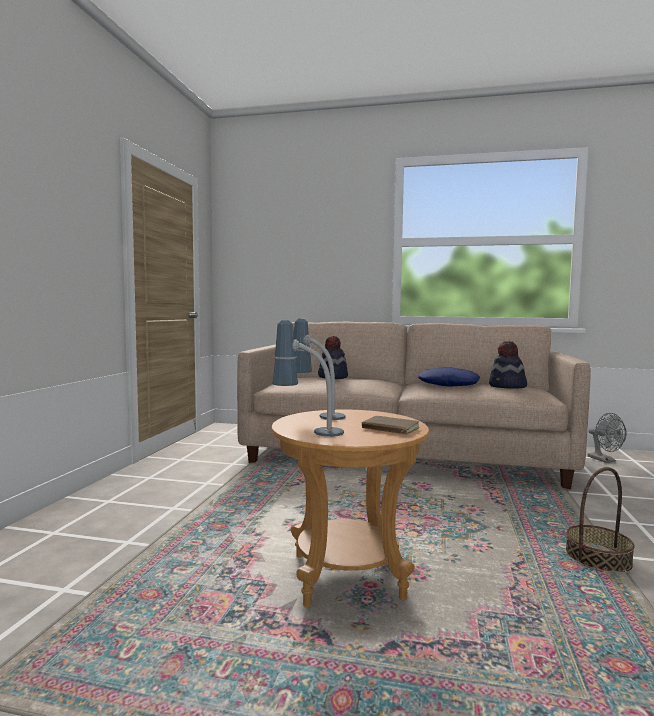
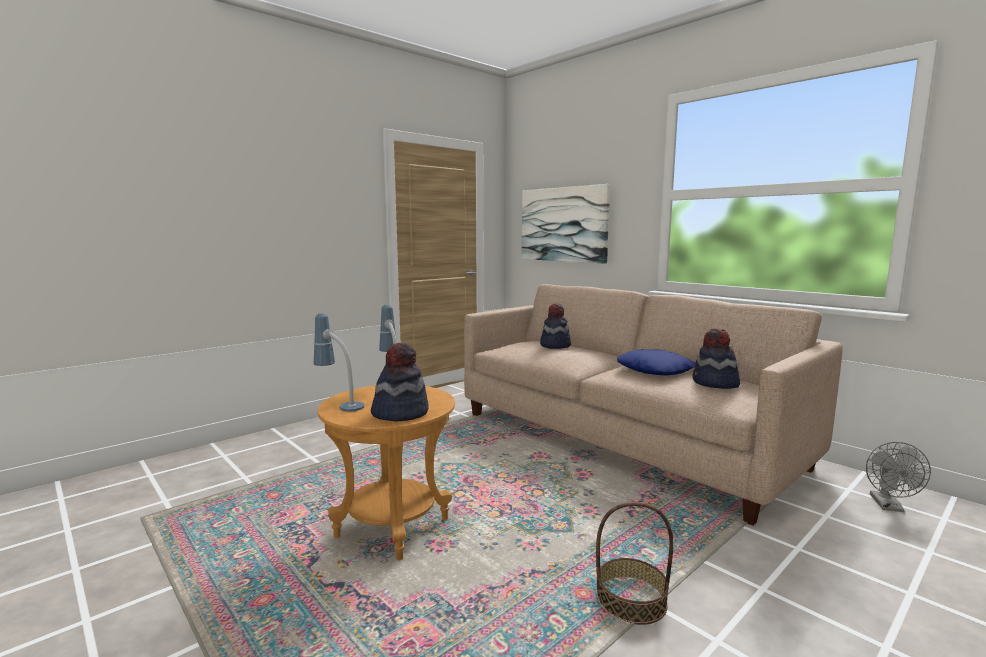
camera: 35 degrees right, 5 degrees up
brown book [362,416,420,434] -> hat [371,343,429,422]
none -> picture [522,184,610,264]

